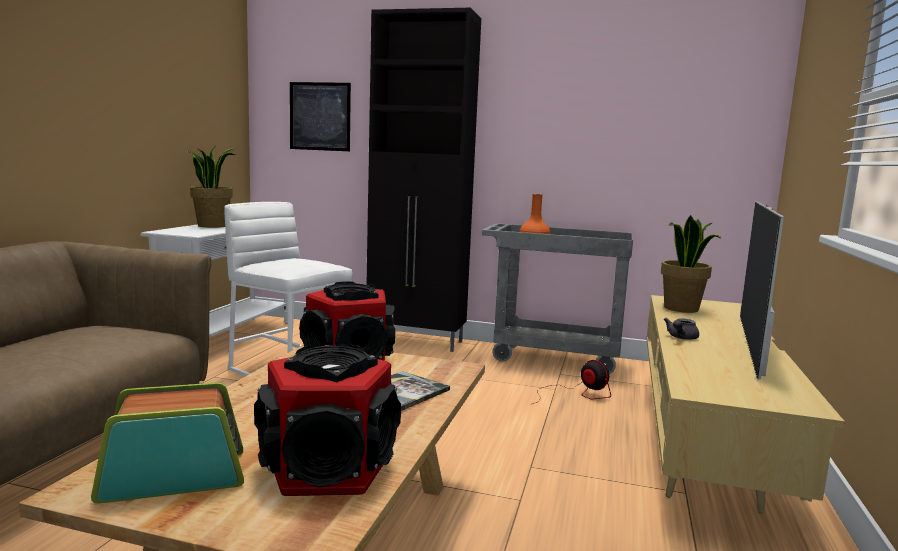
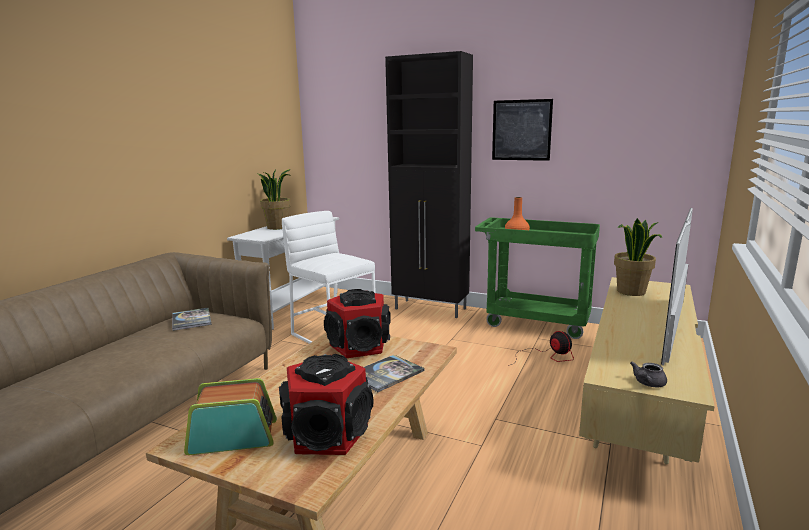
camera: 10 degrees right, 5 degrees up
picture [290,82,351,151] -> picture moved to [492,99,553,161]
grey cart [482,223,633,374] -> green cart [475,217,600,339]
grey teapot [664,318,699,340] -> grey teapot moved to [630,362,667,387]
none -> book [172,308,212,331]

